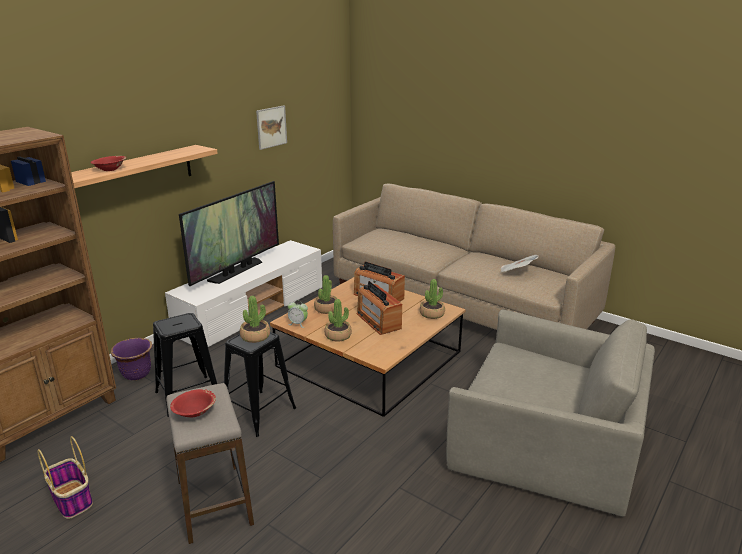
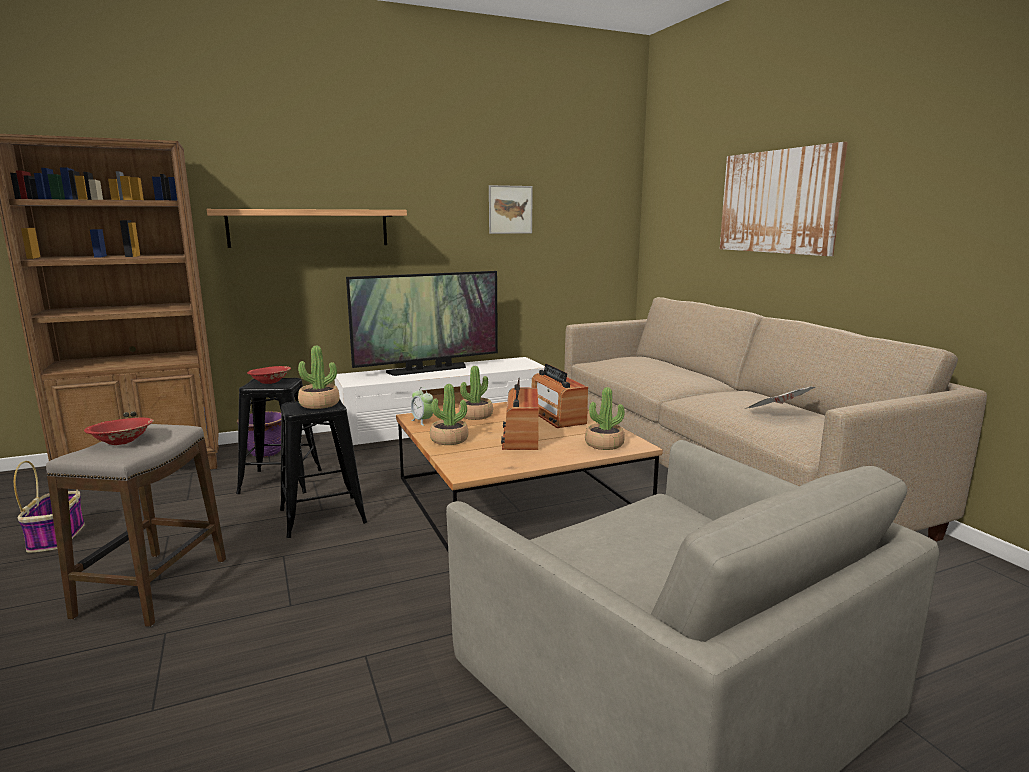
camera: 30 degrees right, 10 degrees down
red bowl [90,156,127,171] -> red bowl moved to [247,366,291,384]
none -> picture [720,142,848,256]

